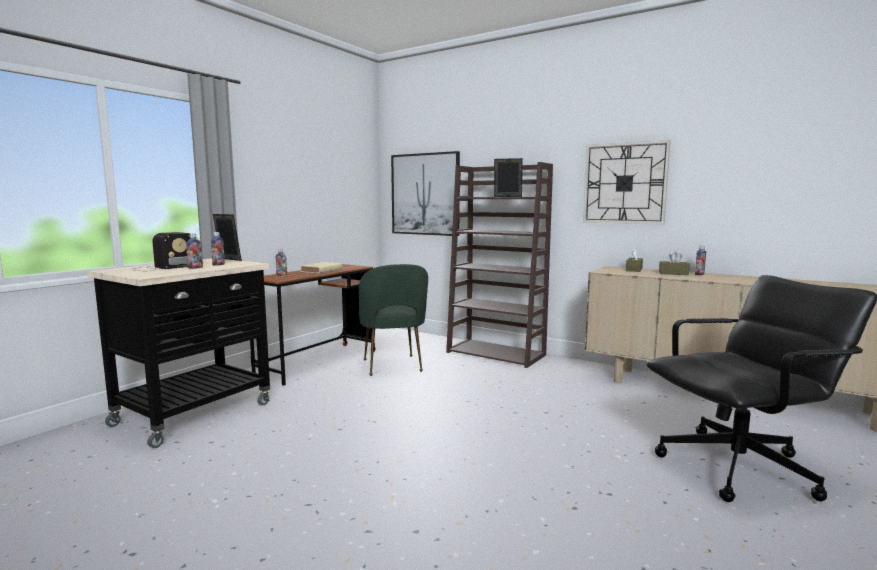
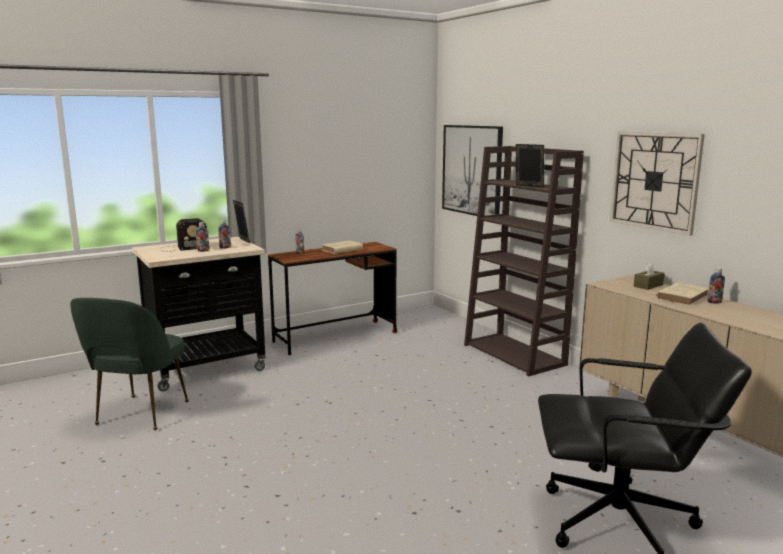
camera: 25 degrees right, 5 degrees up
green chair [359,264,428,376] -> green chair moved to [70,298,189,430]
brown tissue box [659,251,690,275] -> beige book [656,283,709,306]

